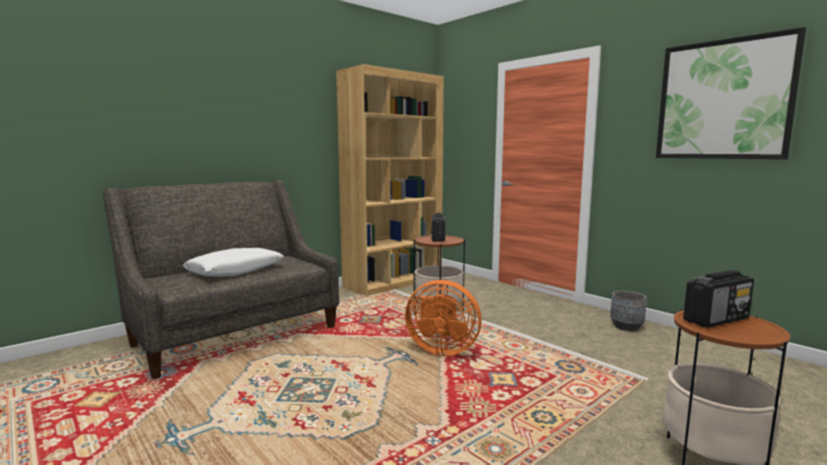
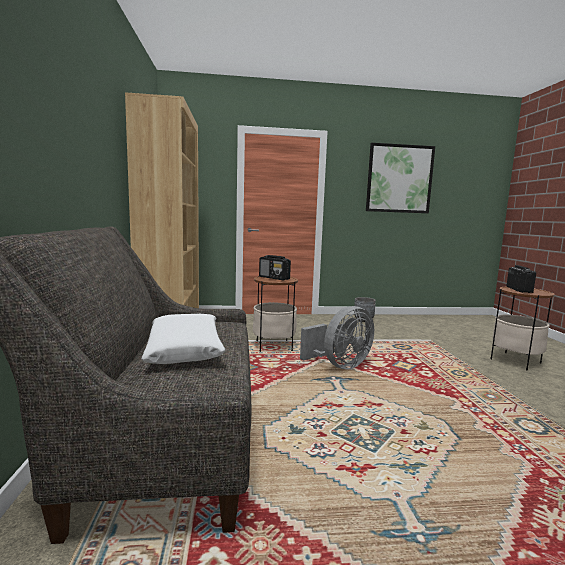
camera: 55 degrees left, 0 degrees up
orange fan [405,280,482,356] -> grey fan [300,306,374,369]

